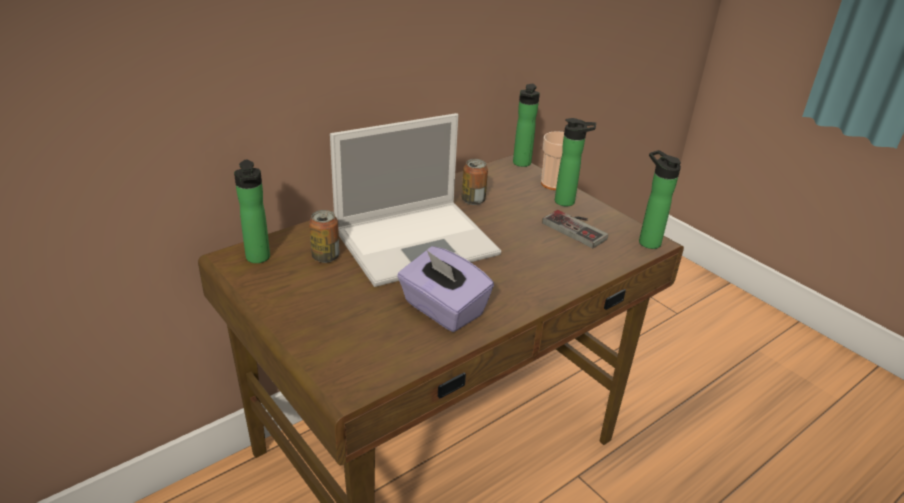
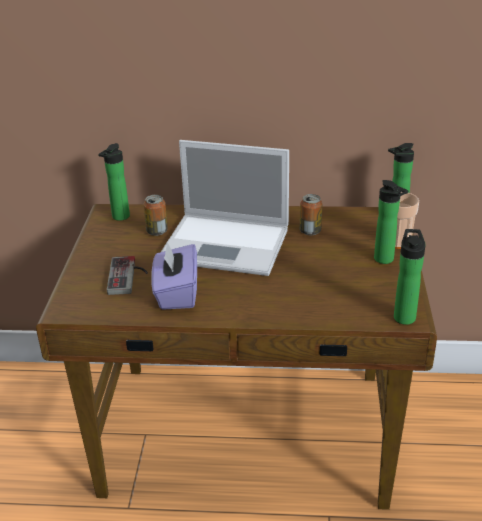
camera: 45 degrees right, 0 degrees up
game controller [542,210,608,249] -> game controller moved to [107,256,148,295]

